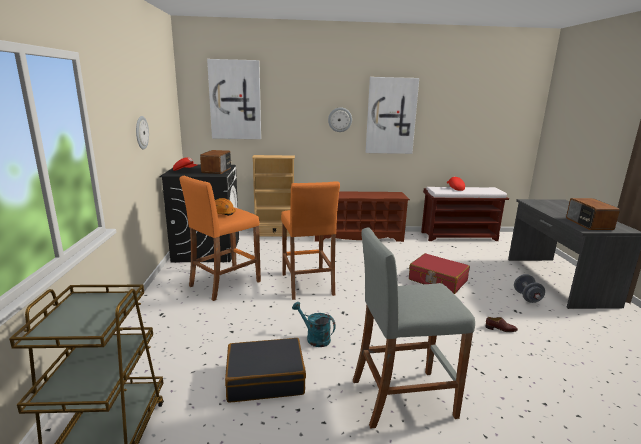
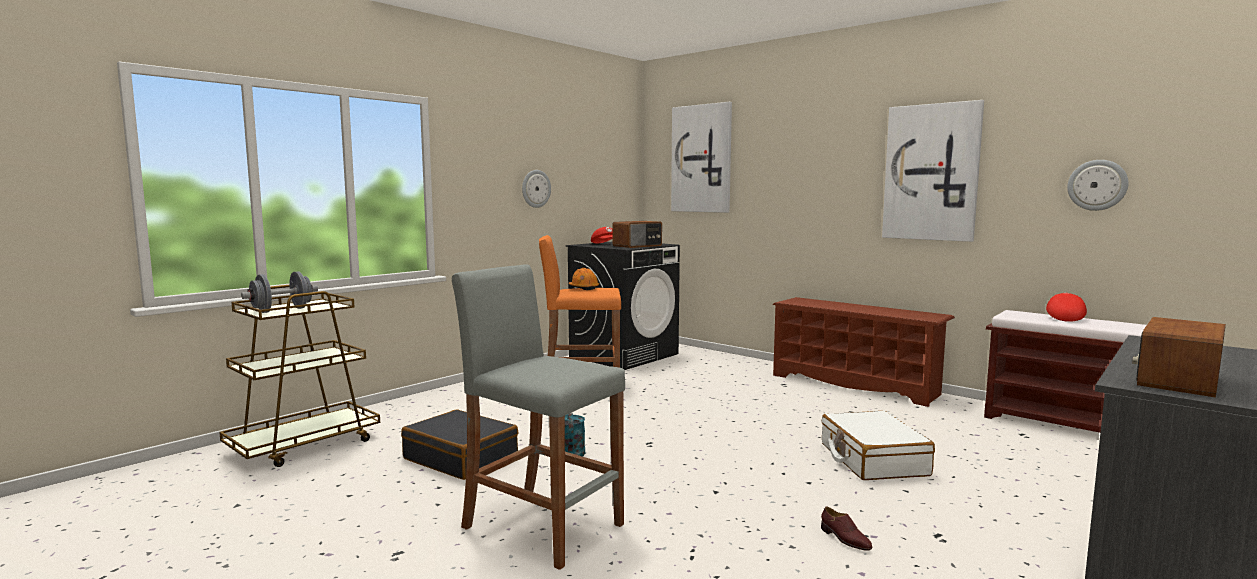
camera: 45 degrees right, 10 degrees down
beige bookcase [252,155,295,237] -> none
orange stool [281,181,340,300] -> none
wall clock [328,107,352,132] -> wall clock moved to [1067,160,1128,211]
red suitcase [409,253,470,294] -> white suitcase [822,411,935,480]
grey dumbbell [514,274,545,303] -> grey dumbbell moved to [241,271,318,313]

